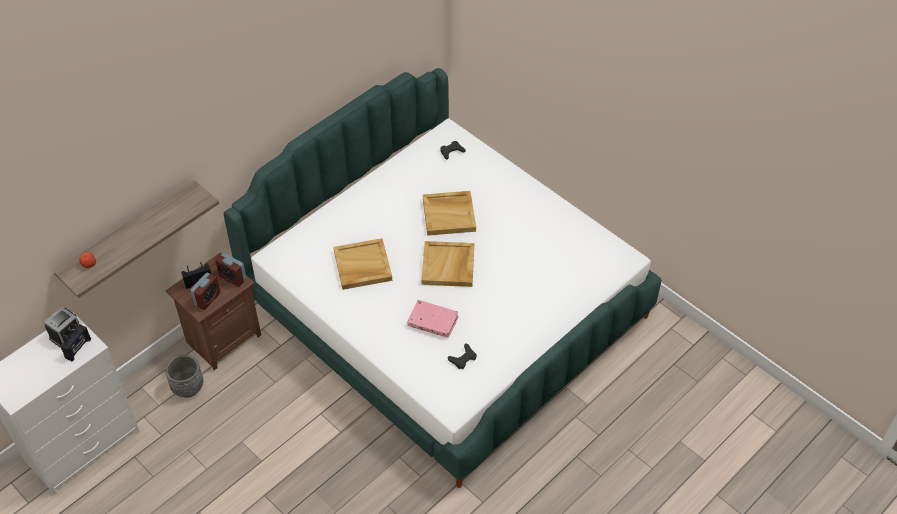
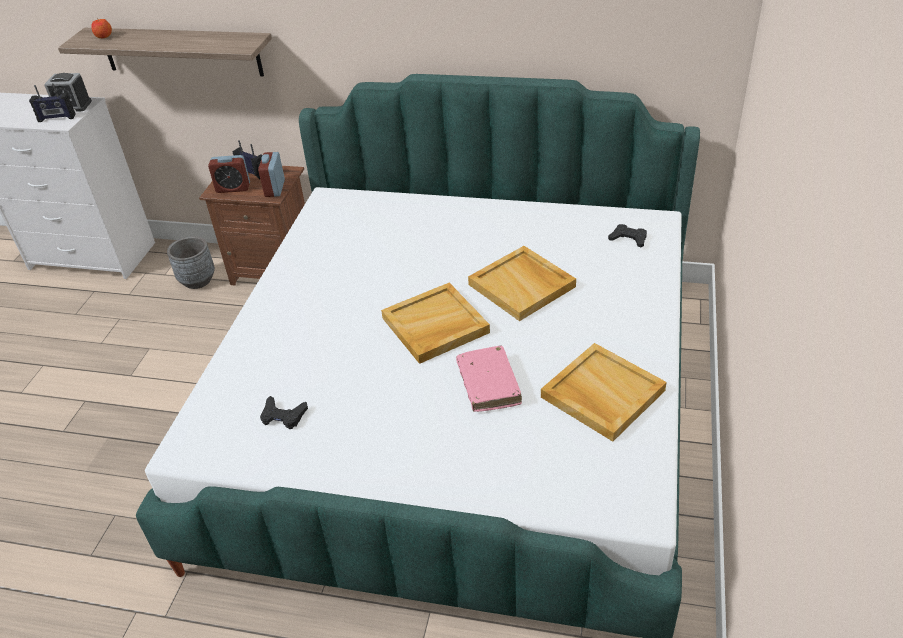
camera: 60 degrees right, 10 degrees down
beige tray [333,238,392,290] -> beige tray moved to [541,343,667,441]
pink book [407,300,458,338] -> pink book moved to [456,346,522,412]

